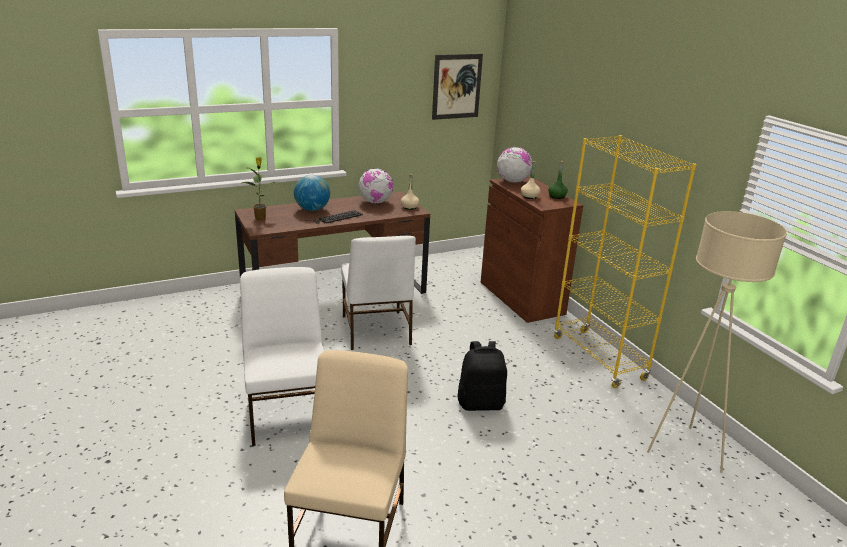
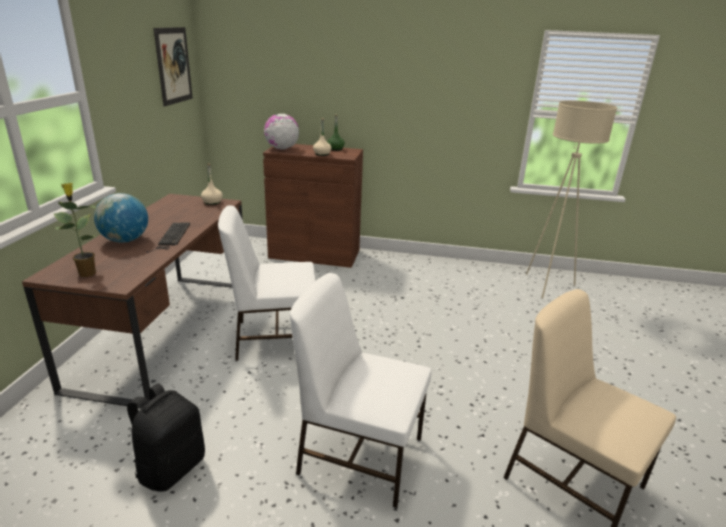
camera: 55 degrees left, 0 degrees up
white chair [341,236,416,350] -> white chair turned 150 degrees clockwise [218,205,316,361]
globe [358,168,393,204] -> none
black backpack [457,341,507,411] -> black backpack moved to [127,383,205,492]
yellow bookcase [554,135,697,388] -> none

